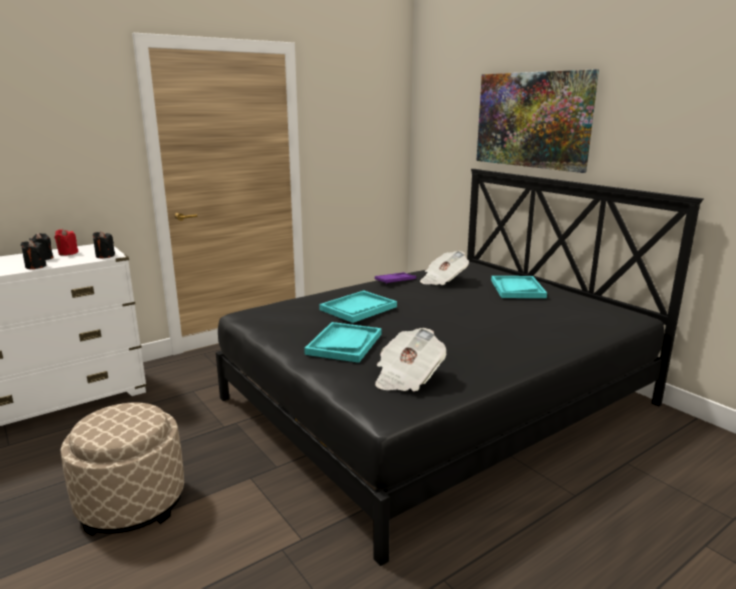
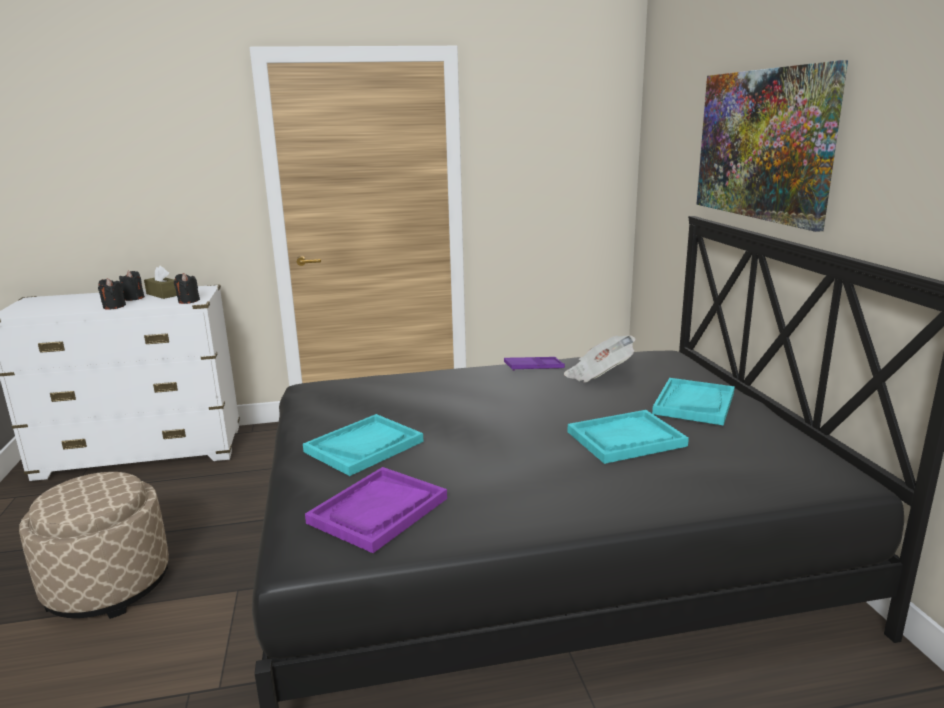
camera: 25 degrees right, 0 degrees up
red candle [54,229,78,256] -> brown tissue box [144,266,177,299]
turquoise tray [319,290,397,323] -> turquoise tray moved to [568,410,689,464]
newspaper [375,328,446,391] -> purple tray [305,467,447,553]

